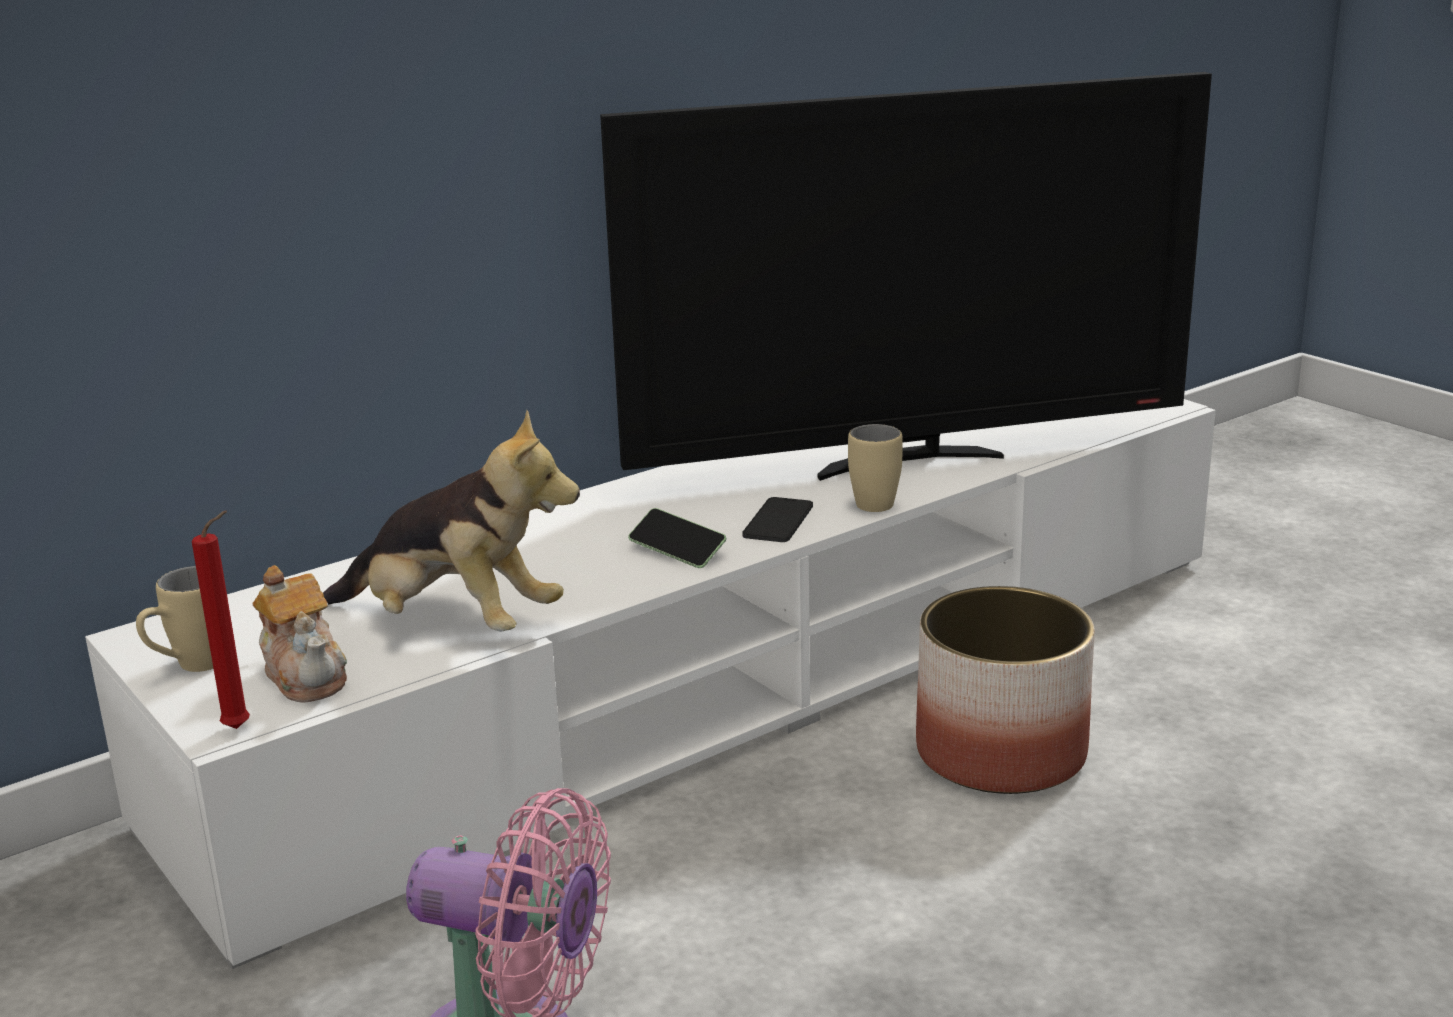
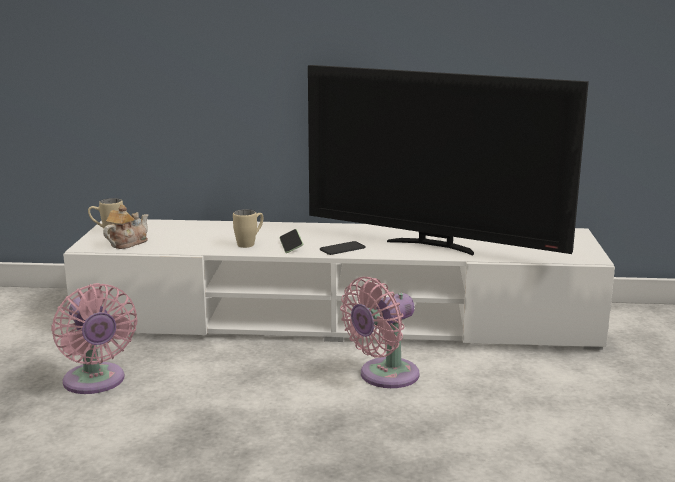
camera: 40 degrees right, 5 degrees down
red candle [192,510,250,729] -> none
teapot [252,565,347,703] -> teapot turned 150 degrees counterclockwise [103,205,149,249]
plush toy [323,410,580,632] -> none
beige mug [848,424,903,512] -> beige mug moved to [233,209,264,248]
planter [916,586,1095,794] -> pink fan [340,277,419,388]

